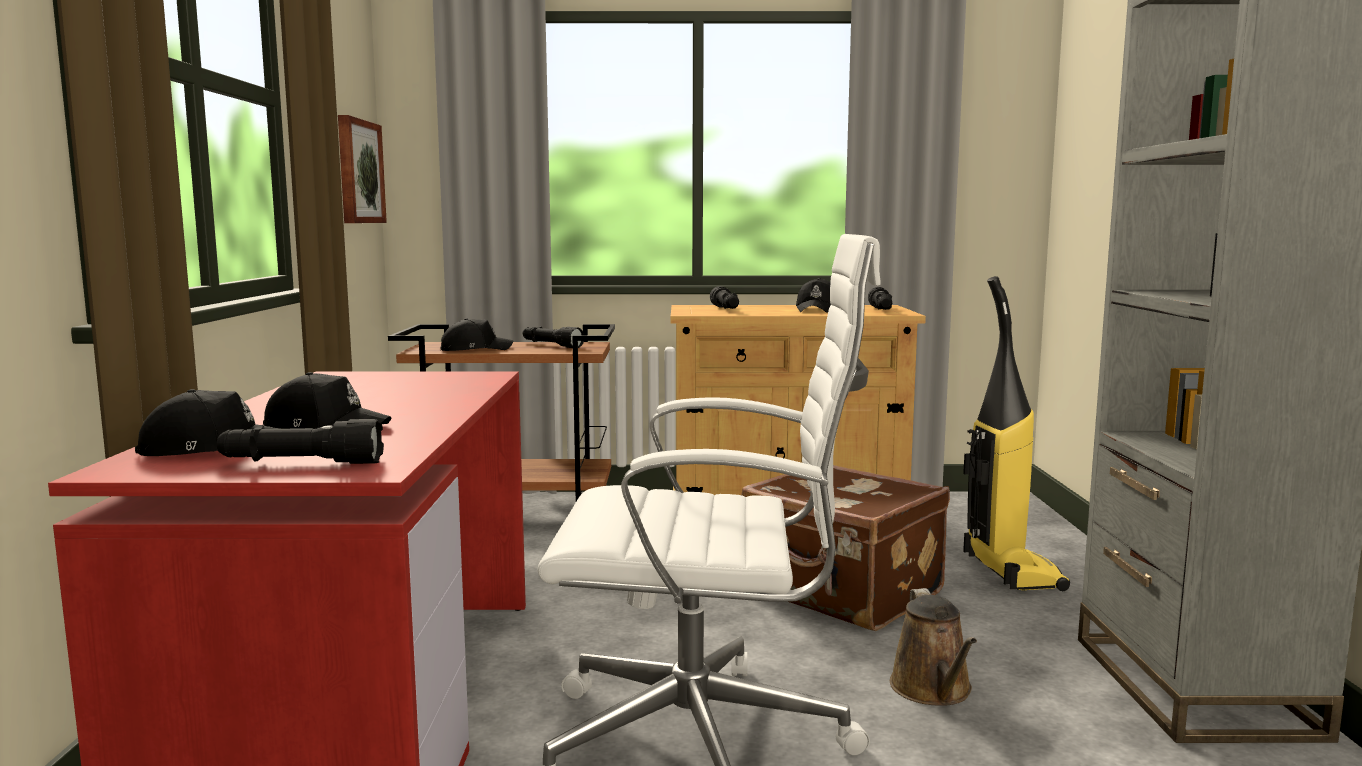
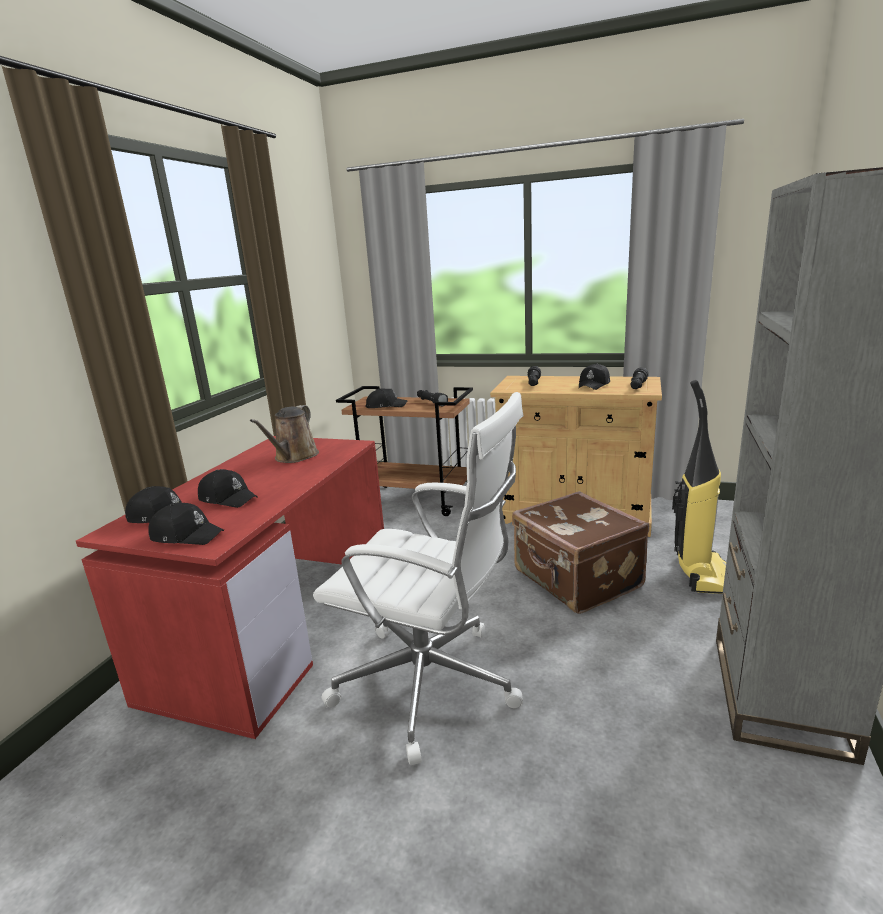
camera: 20 degrees right, 10 degrees up
black flashlight [217,419,384,464] -> black cap [148,502,224,545]
picture [338,115,387,223] -> none
brown watering can [890,588,977,706] -> brown watering can moved to [250,405,319,463]

